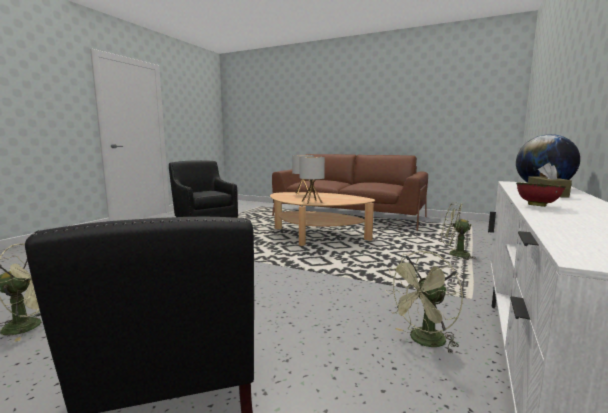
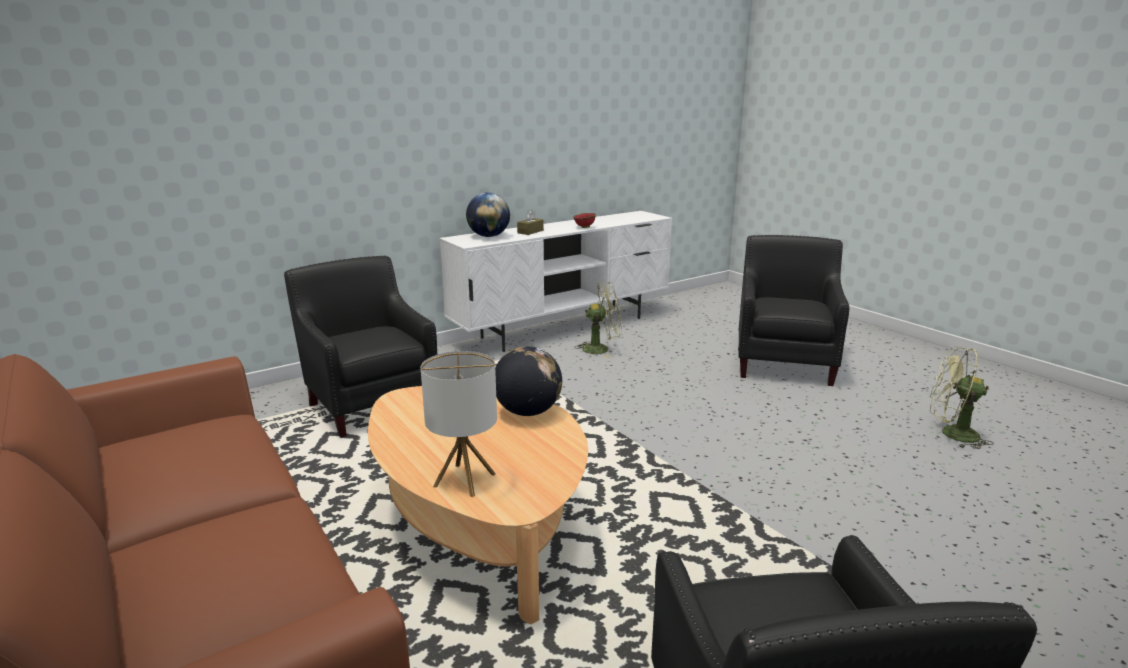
camera: 150 degrees left, 10 degrees up
table lamp [300,157,325,204] -> globe [495,346,562,416]
green fan [441,202,477,260] -> black armchair [284,256,437,438]

